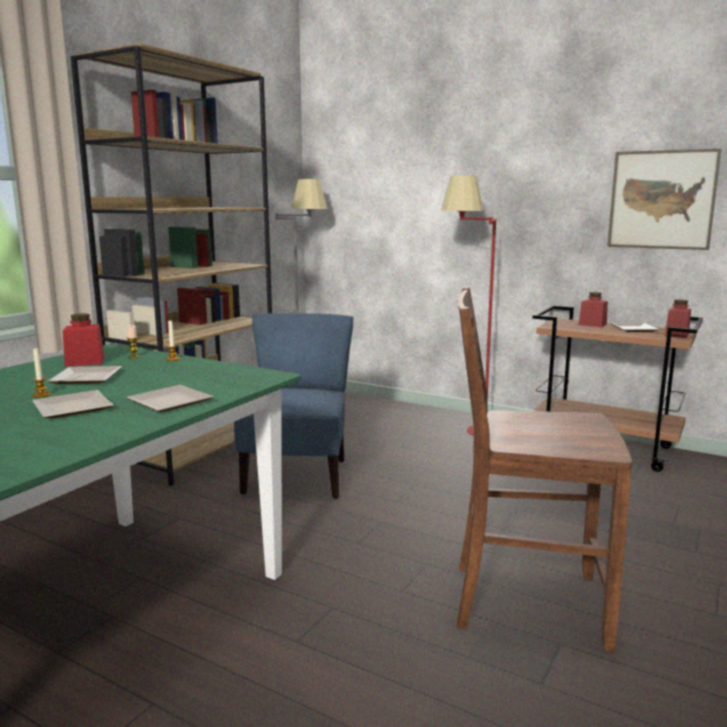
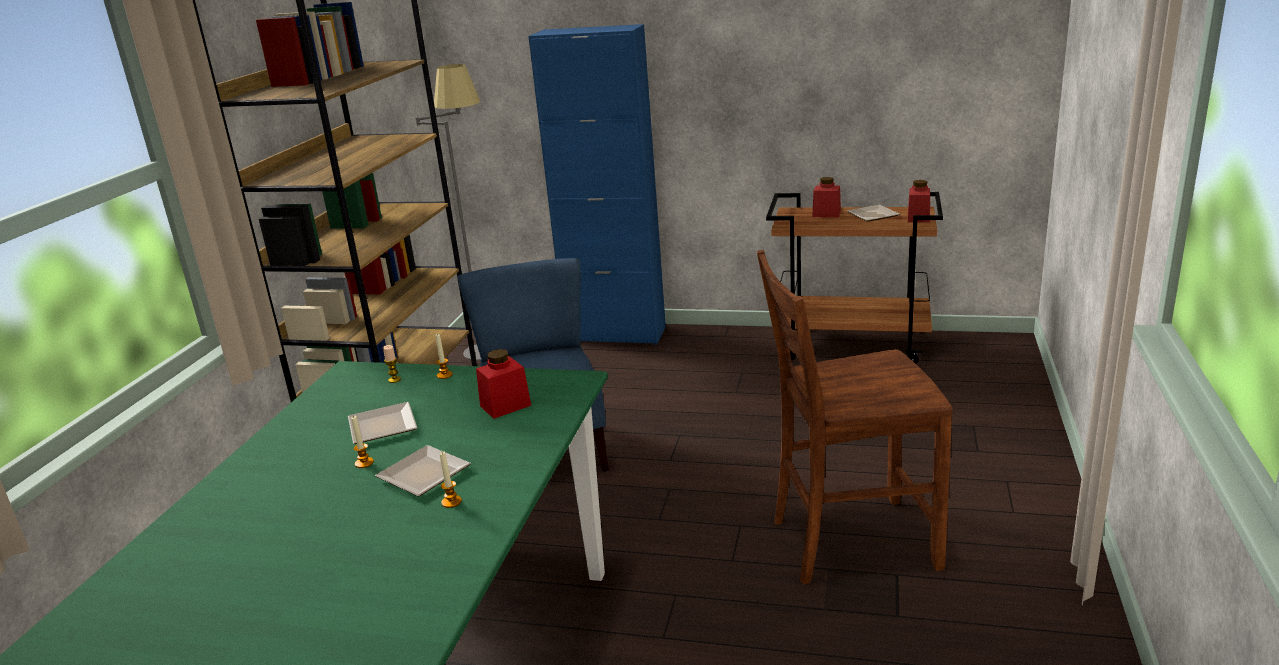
camera: 15 degrees left, 10 degrees up
red jar [62,313,105,367] -> red jar moved to [476,349,531,419]
plate [126,385,214,412] -> none
red floor lamp [441,176,496,436] -> none
picture [607,149,721,250] -> none
none -> candle [440,452,462,508]
none -> blue cabinet [528,24,666,345]

